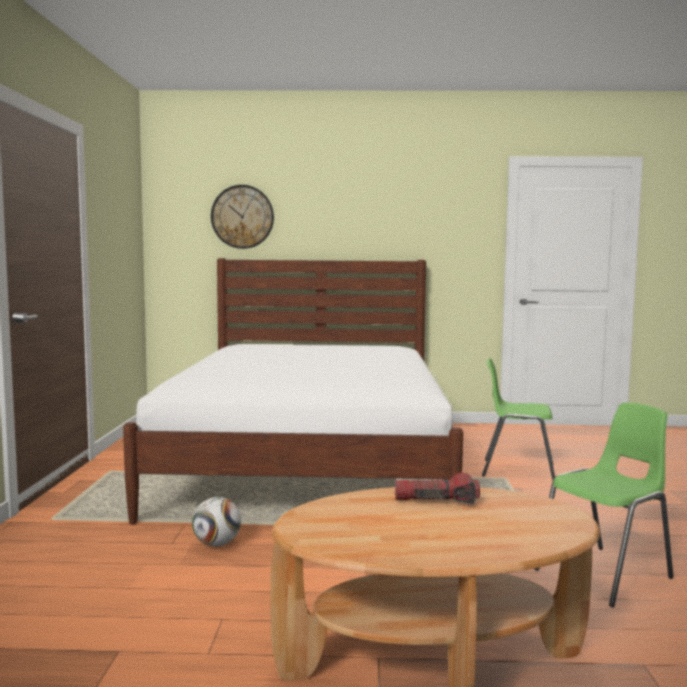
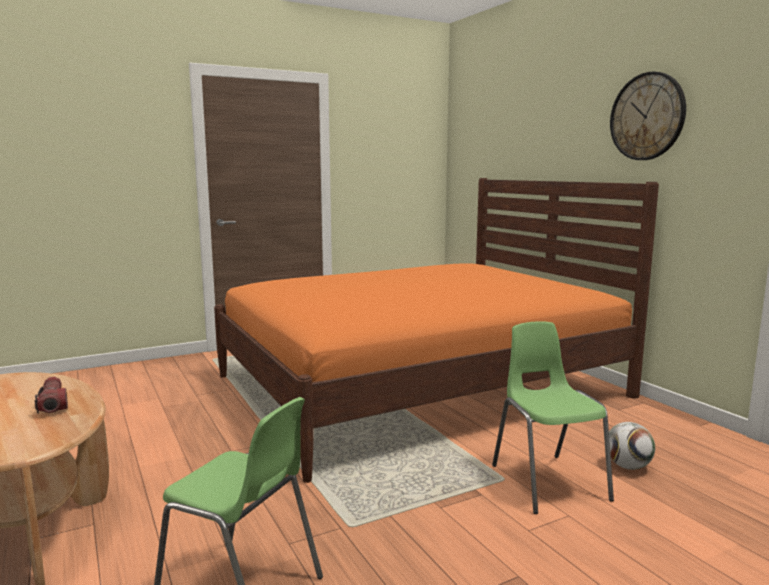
camera: 60 degrees right, 5 degrees up
white bed [123,258,463,524] -> orange bed [214,178,659,483]
football [192,497,241,547] -> football moved to [609,422,655,470]
wall clock [211,185,274,249] -> wall clock moved to [610,72,686,160]

